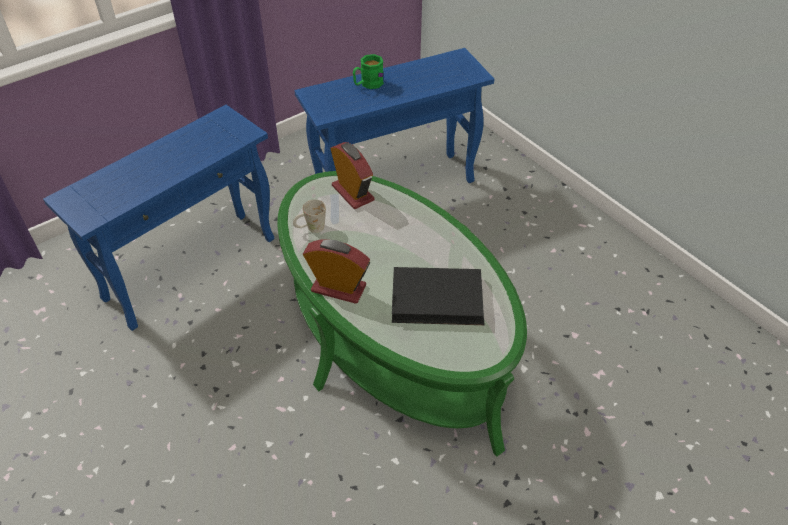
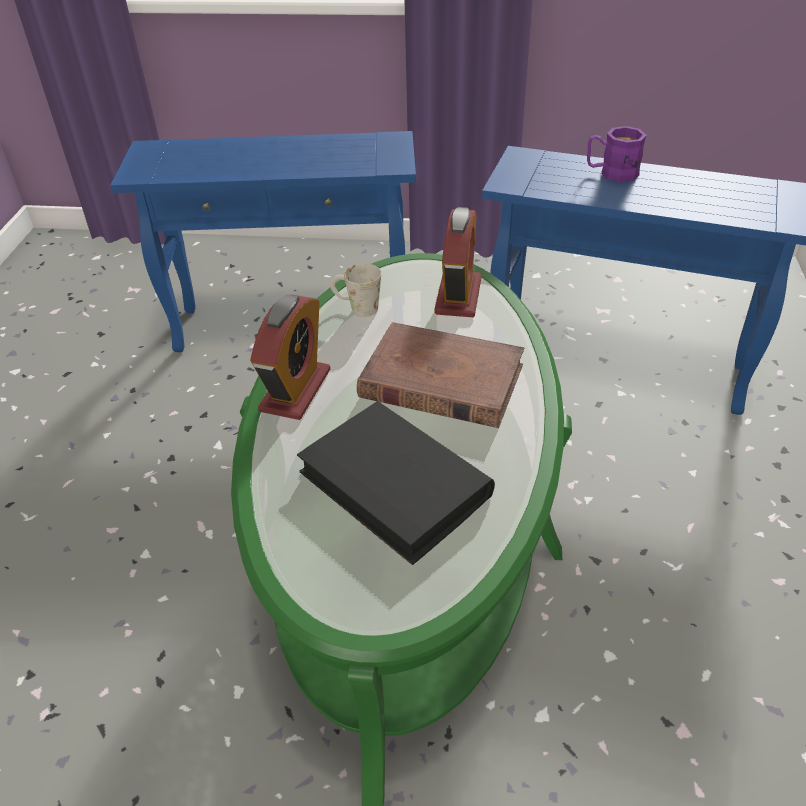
camera: 45 degrees right, 5 degrees down
alarm clock [303,240,370,304] -> alarm clock turned 45 degrees clockwise [250,294,330,420]
green mug [353,54,384,89] -> purple mug [587,126,647,183]
none -> brown book [357,322,524,428]

